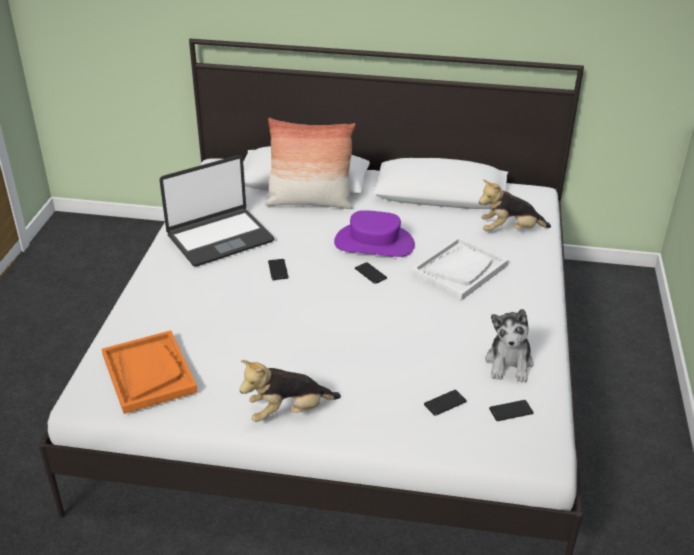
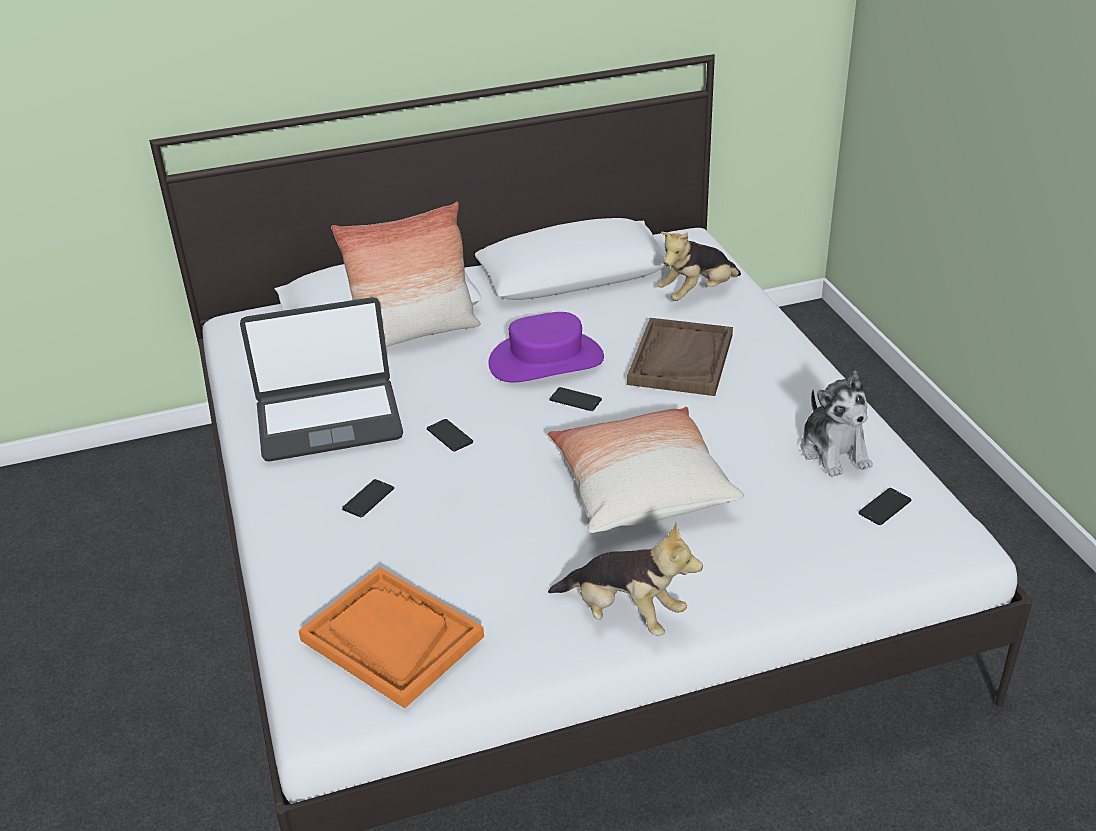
camera: 25 degrees left, 0 degrees up
laptop [160,155,274,266] -> laptop turned 45 degrees clockwise [240,297,403,462]
plush toy [239,360,341,422] -> plush toy turned 105 degrees counterclockwise [548,522,703,636]
white tray [411,237,508,301] -> brown tray [627,318,733,396]
phone [424,390,467,416] -> phone moved to [342,479,394,517]
none -> pillow [548,407,744,533]

